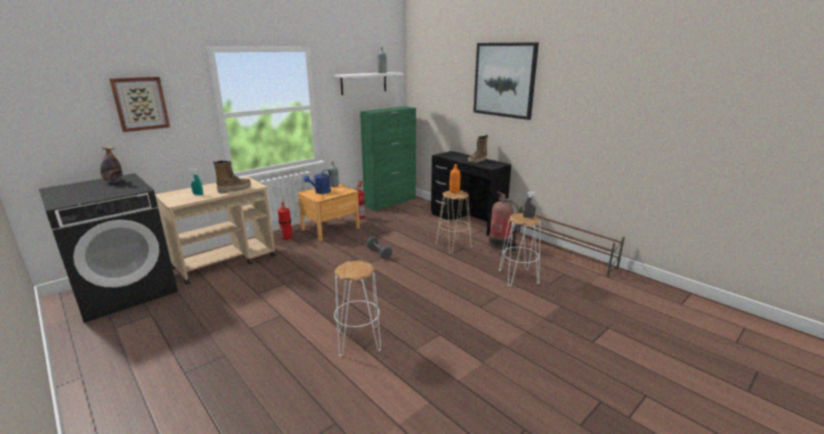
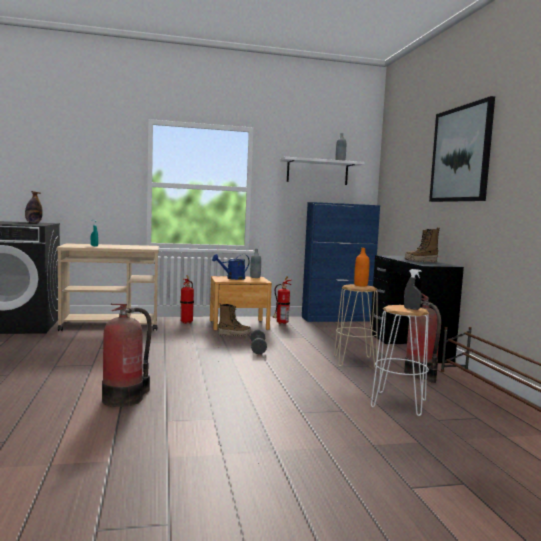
camera: 30 degrees right, 15 degrees down
picture [109,77,170,132] -> none
boot [213,160,251,193] -> boot moved to [218,303,251,336]
white stool [334,260,381,356] -> fire extinguisher [102,304,152,407]
green cabinet [360,106,416,211] -> blue cabinet [302,202,380,322]

